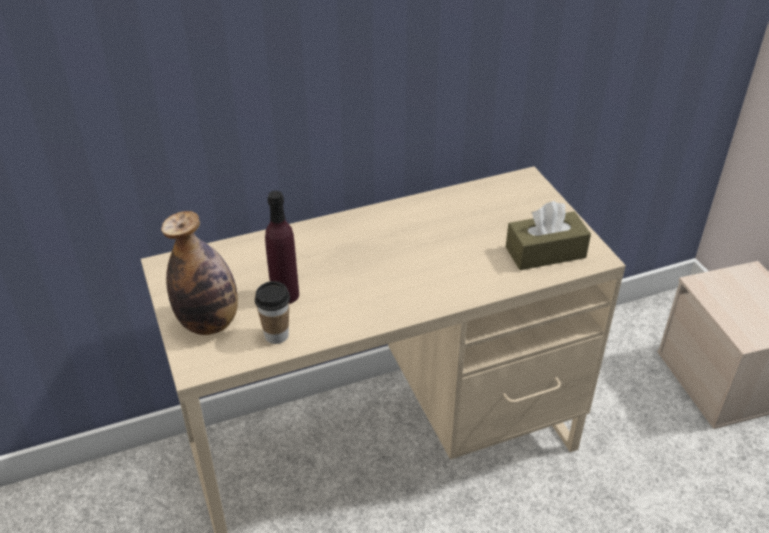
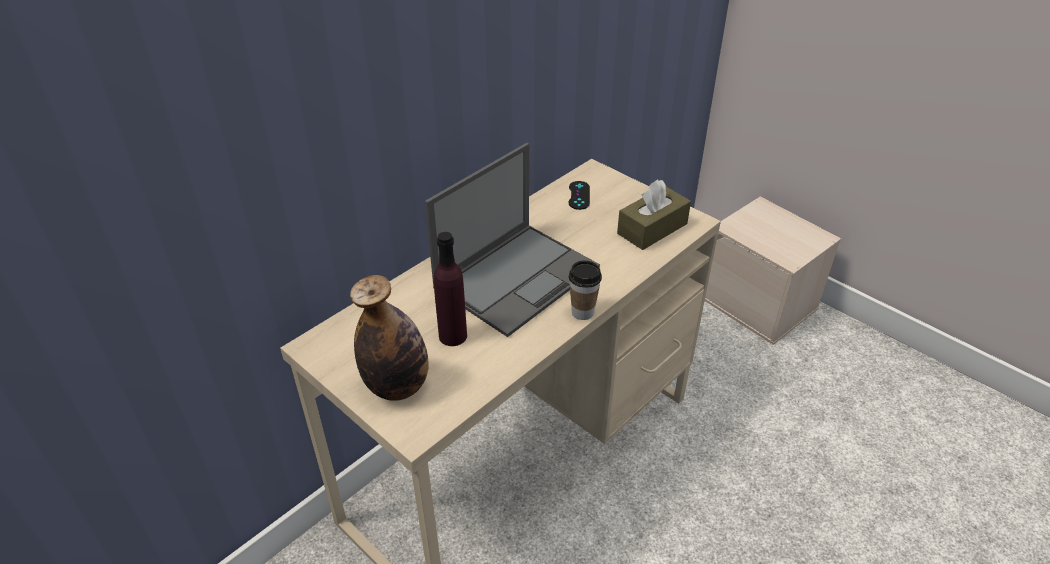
camera: 25 degrees left, 0 degrees up
cup [255,281,290,344] -> cup moved to [569,260,602,320]
none -> laptop [425,143,600,337]
none -> black game controller [568,181,590,210]

